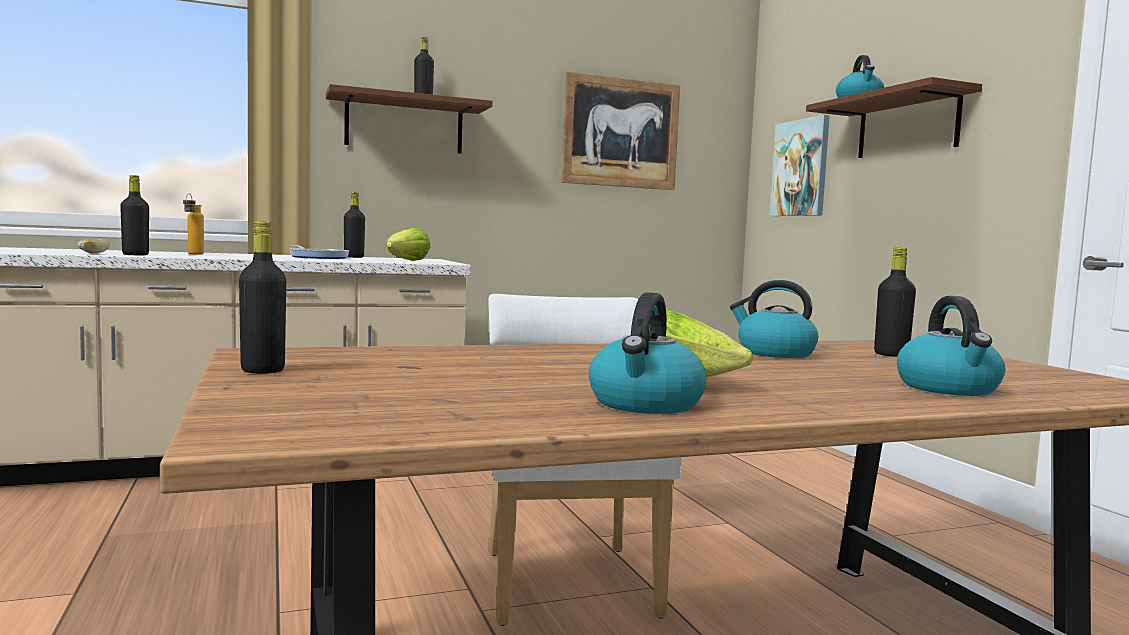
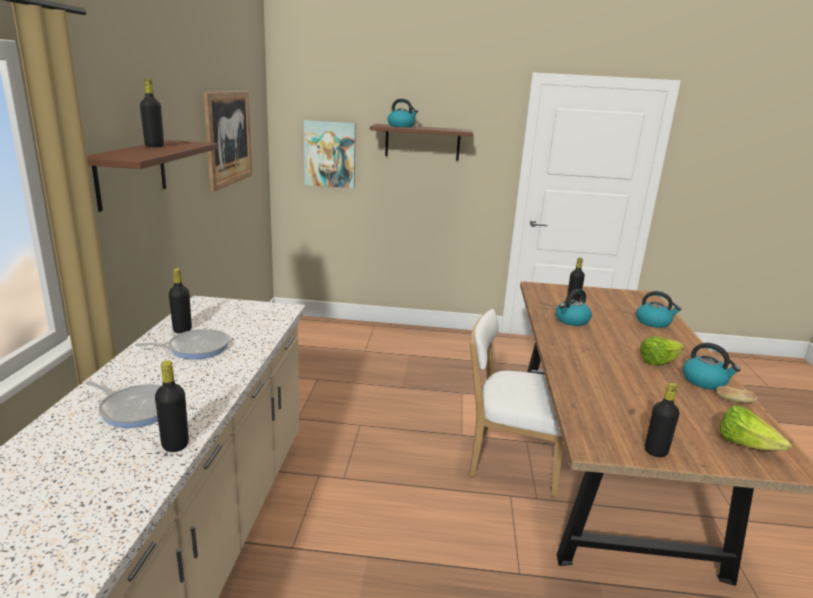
camera: 65 degrees left, 15 degrees up
bread [77,239,110,254] -> bread moved to [717,386,758,403]
bottle [183,193,204,254] -> frying pan [86,381,162,428]
lettuce [387,227,431,261] -> lettuce moved to [719,405,791,451]

